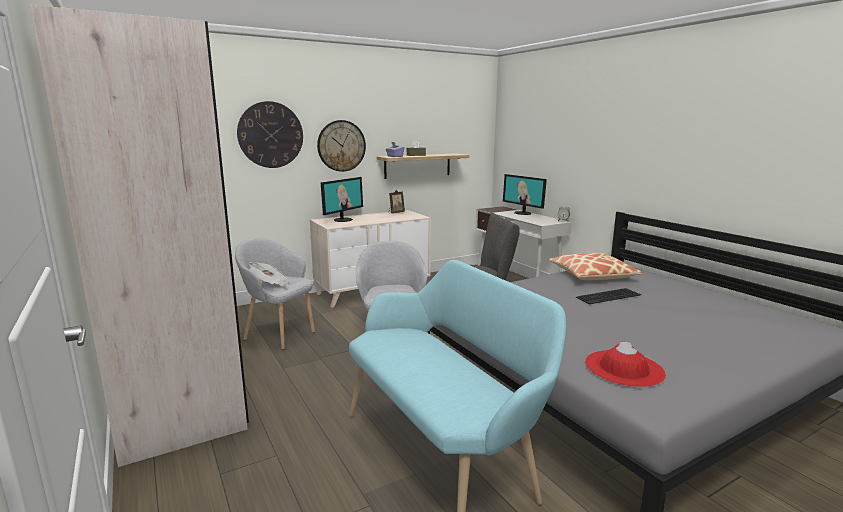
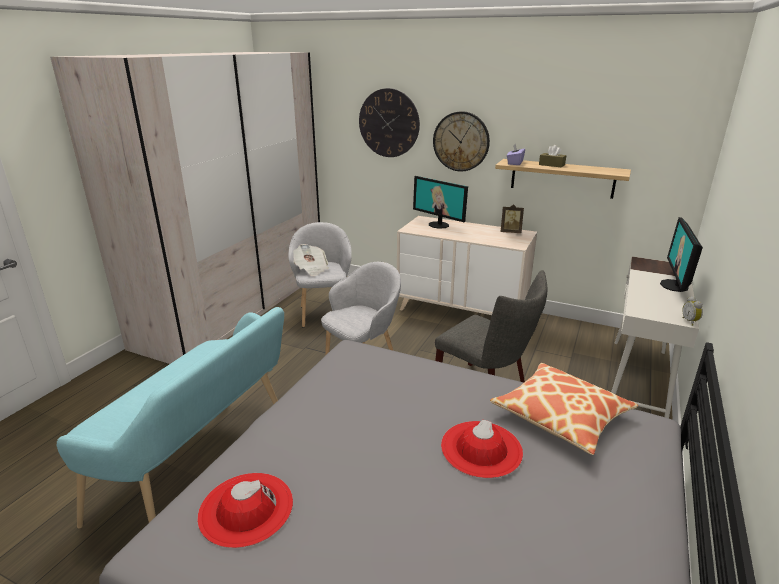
camera: 55 degrees right, 10 degrees up
monitor [321,177,363,222] -> monitor turned 45 degrees clockwise [413,176,468,229]
keyboard [576,288,641,304] -> red hat [441,420,523,478]

